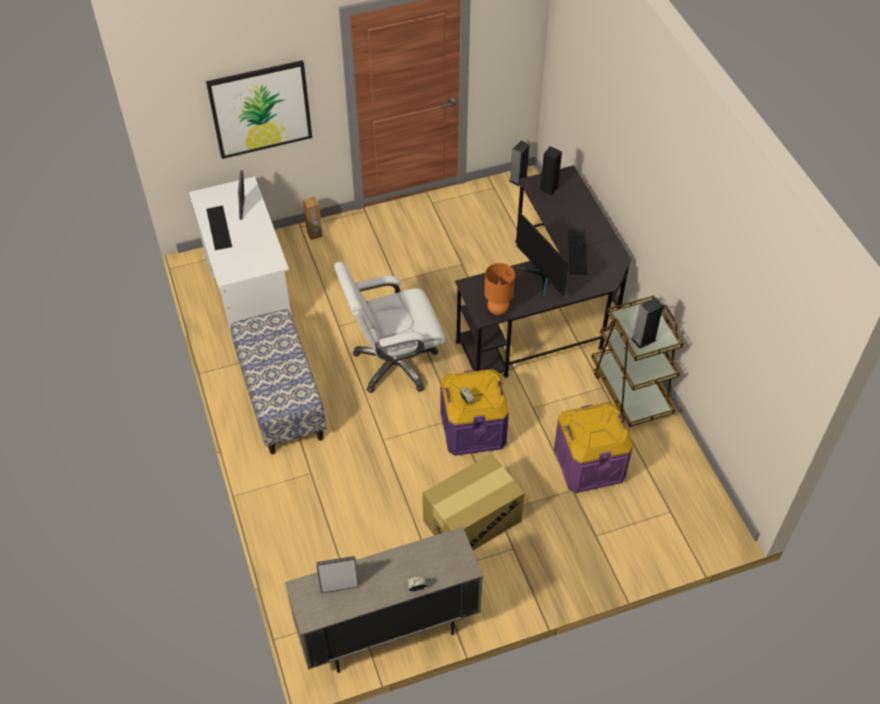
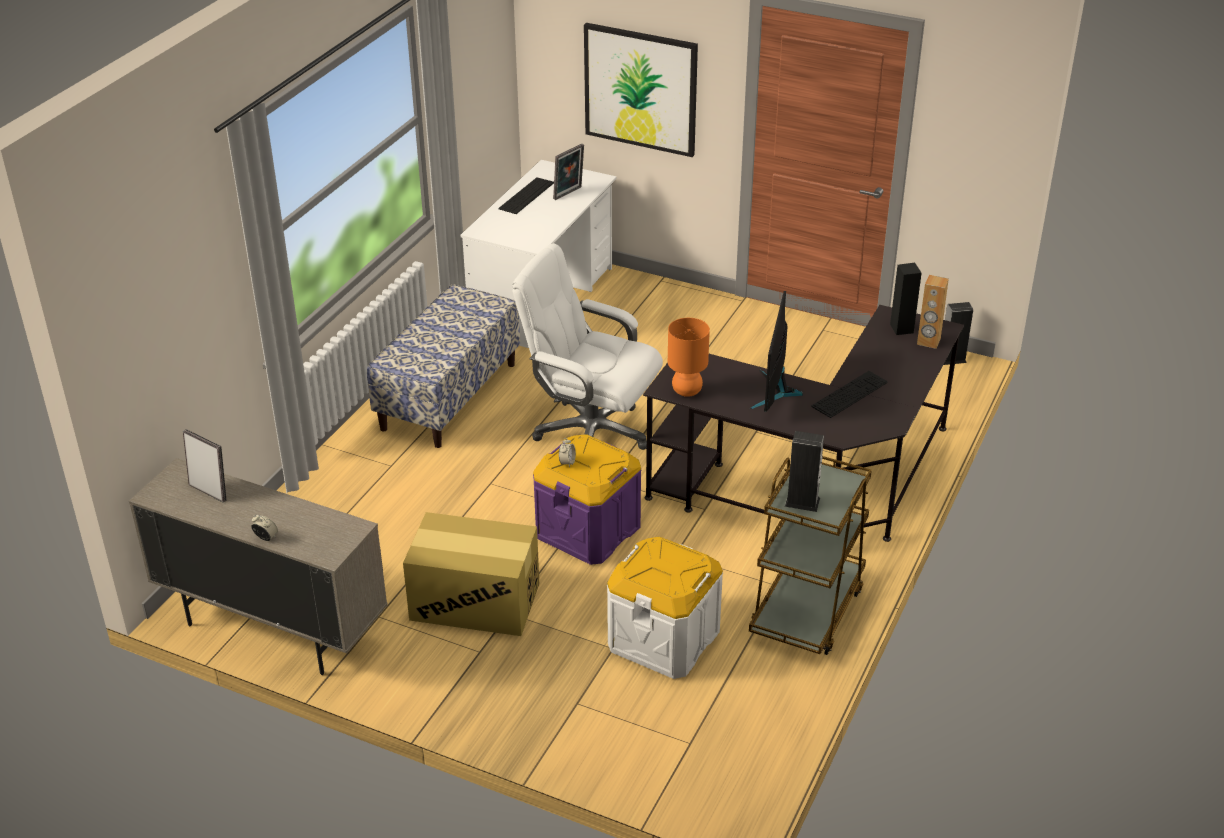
camera: 45 degrees right, 15 degrees down
brown speaker [303,197,323,240] -> brown speaker moved to [917,275,949,349]
purple storage box [554,402,633,493] -> white storage box [607,537,723,679]

